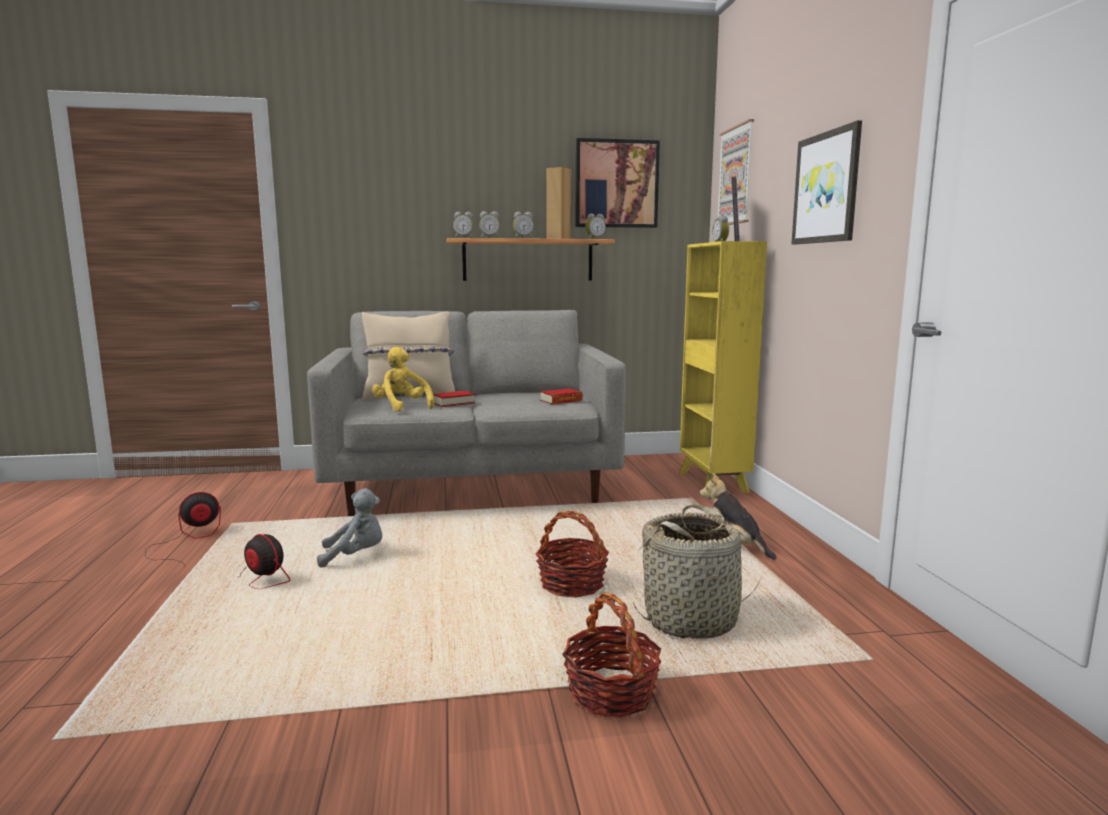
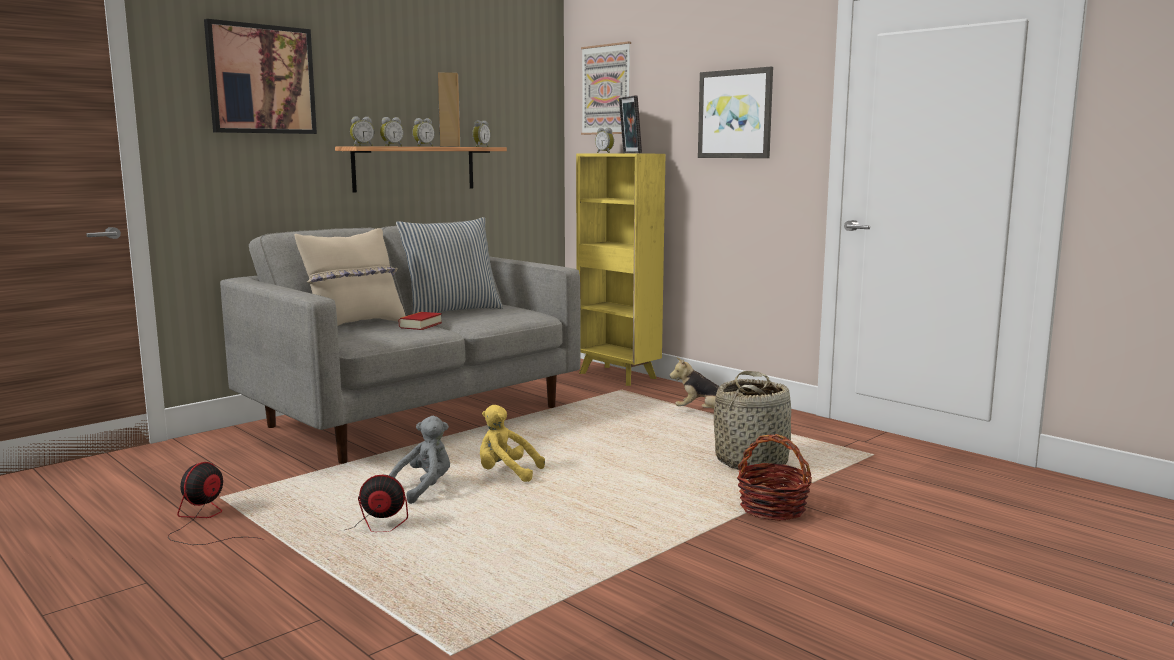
camera: 35 degrees left, 0 degrees up
yellow plush toy [372,347,434,412] -> yellow plush toy moved to [480,405,545,482]
basket [535,511,609,597] -> none
book [540,388,583,404] -> none
picture [575,138,660,228] -> picture moved to [204,19,317,134]
none -> pillow [396,217,503,314]

